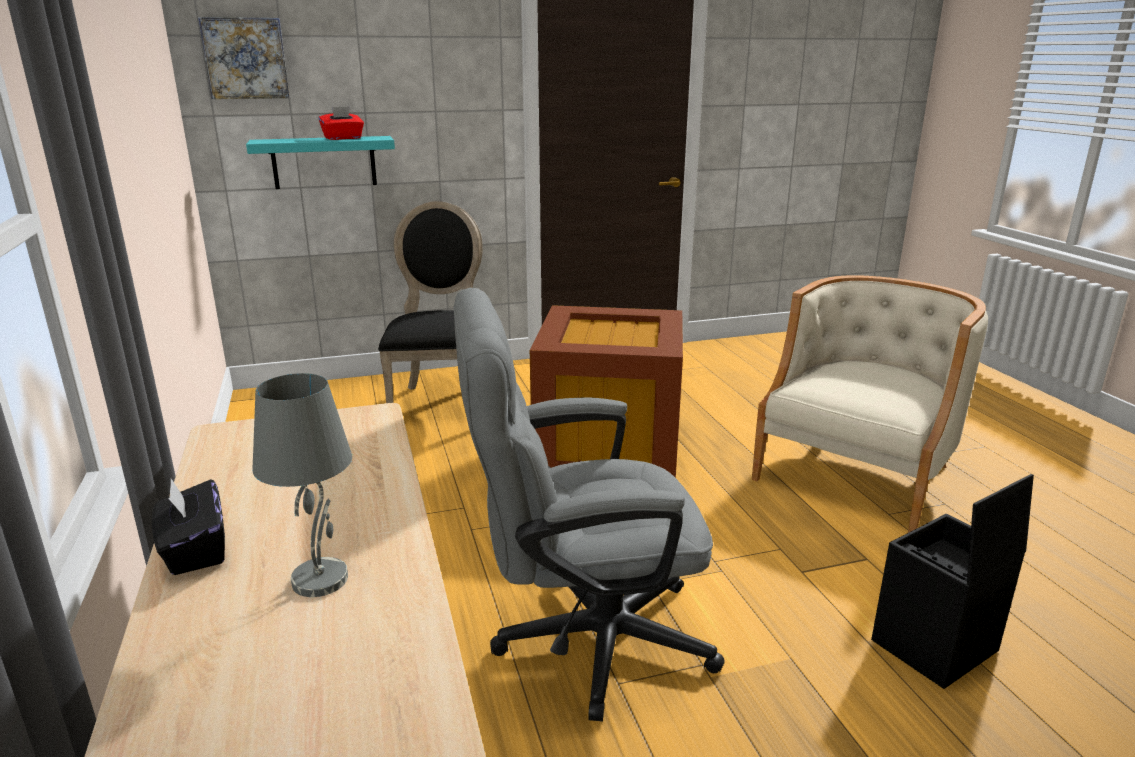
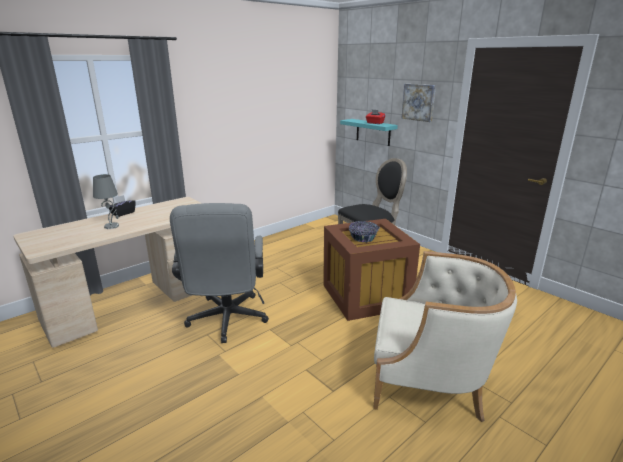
camera: 65 degrees right, 0 degrees up
picture [198,17,290,99] -> picture moved to [401,84,436,122]
grey office chair [454,288,725,721] -> grey office chair turned 150 degrees counterclockwise [170,203,269,343]
black storage box [871,474,1034,689] -> none
none -> bowl [349,221,380,243]

